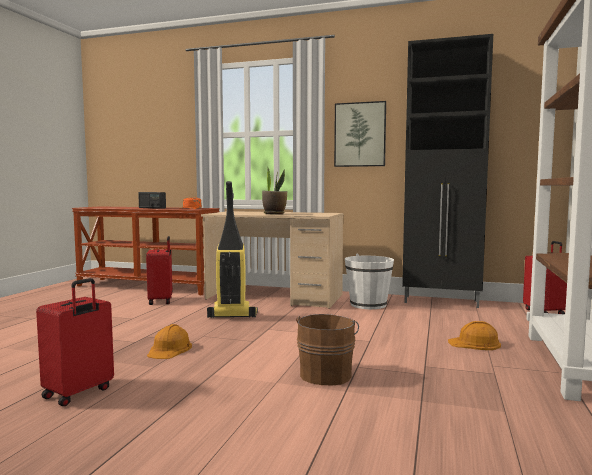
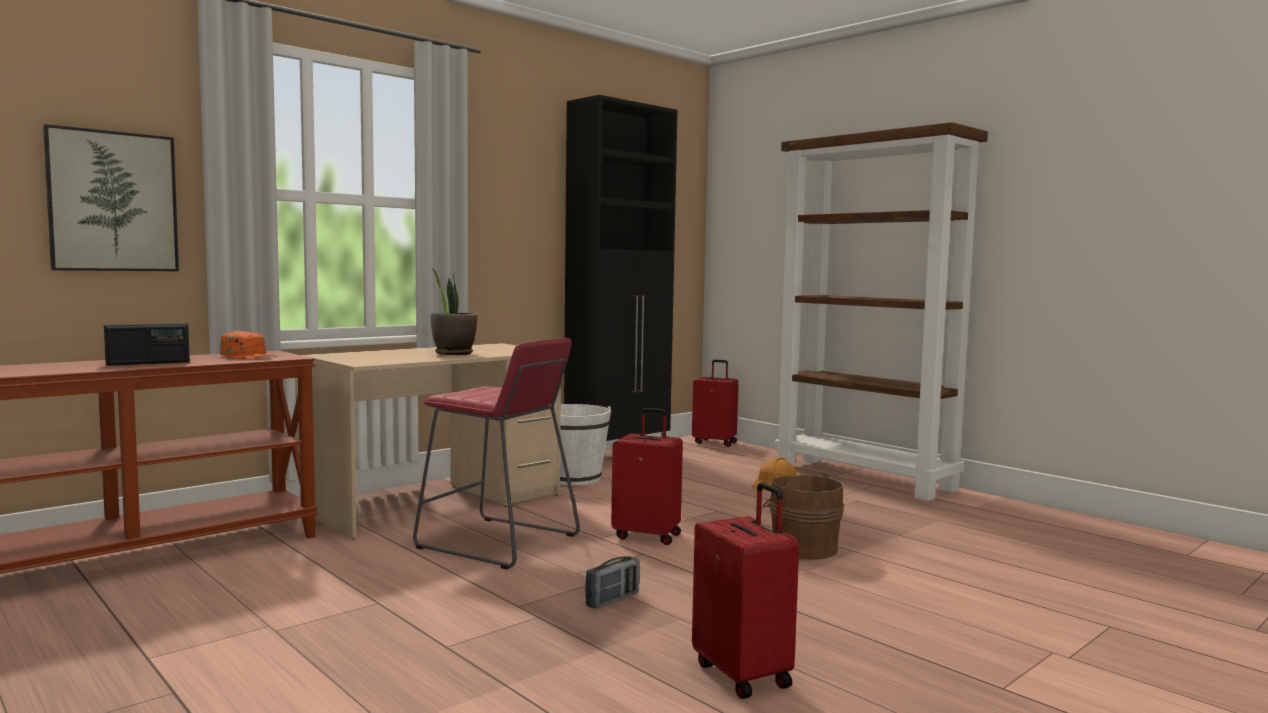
camera: 60 degrees left, 0 degrees up
red suitcase [146,236,172,305] -> red suitcase moved to [611,408,683,545]
orange hard hat [147,324,192,359] -> radio [585,556,640,609]
vacuum cleaner [207,181,258,318] -> red stool [413,338,580,569]
picture [334,101,386,167] -> picture moved to [43,124,179,271]

